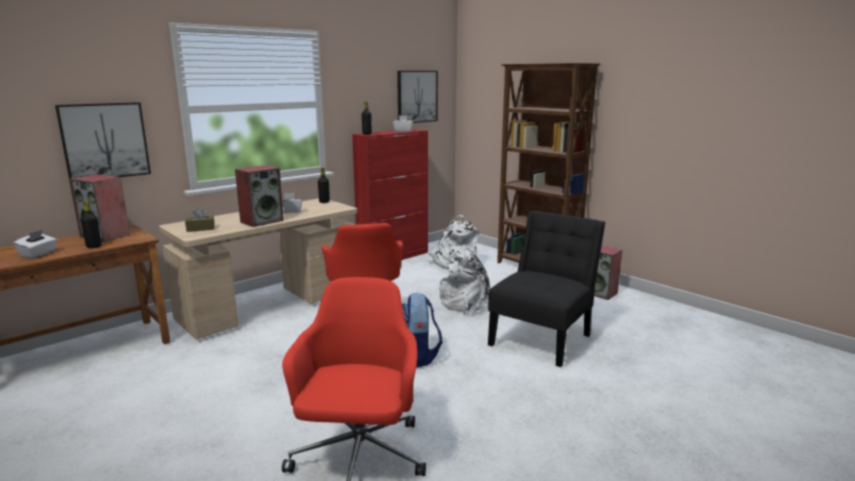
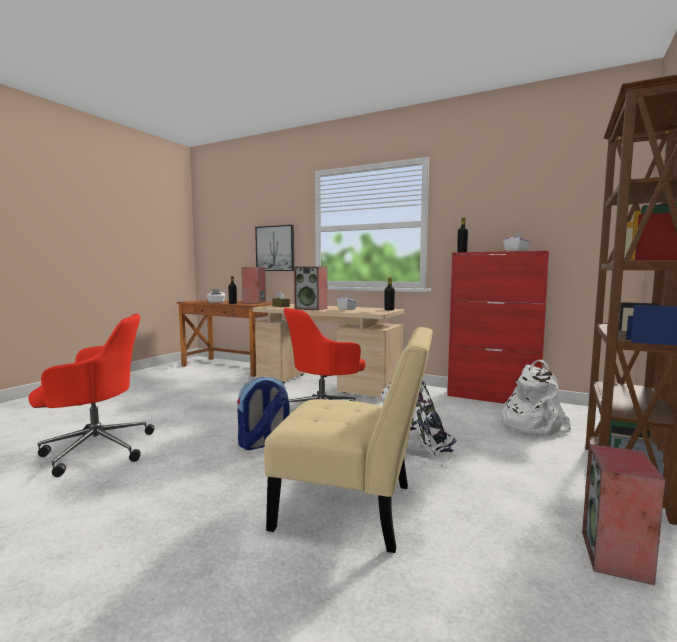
camera: 70 degrees right, 10 degrees down
picture [397,71,438,123] -> none
black chair [488,211,605,367] -> beige chair [264,327,433,553]

